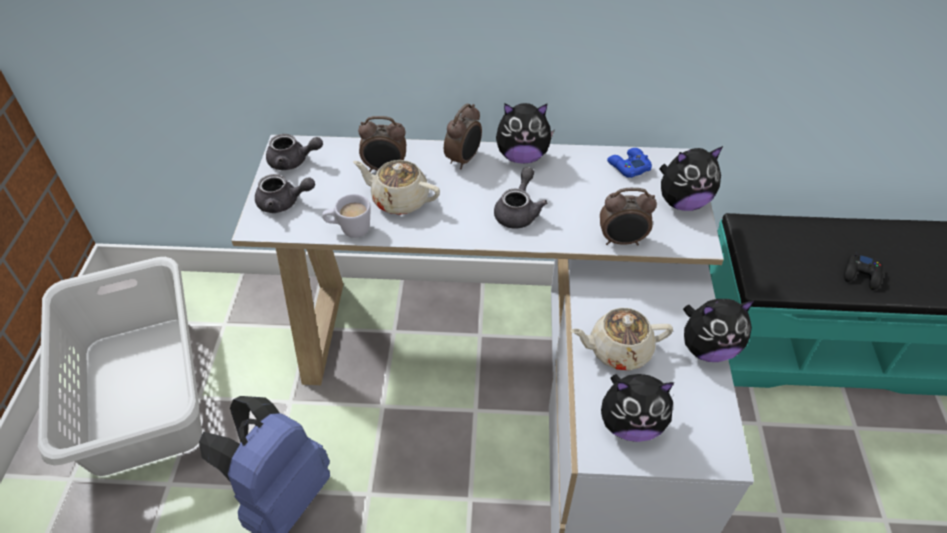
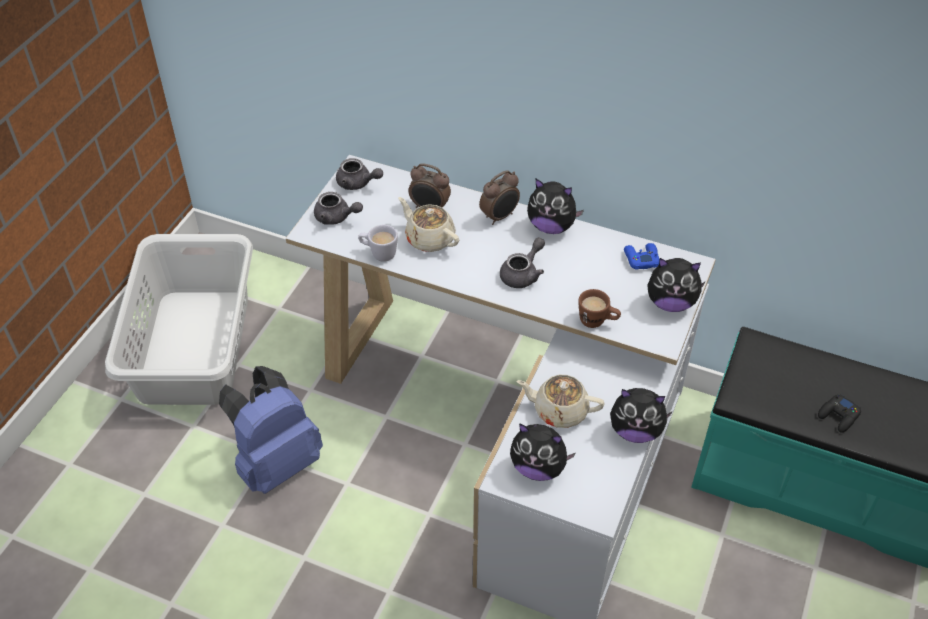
camera: 20 degrees right, 0 degrees up
alarm clock [600,188,657,246] -> brown mug [578,289,621,328]

